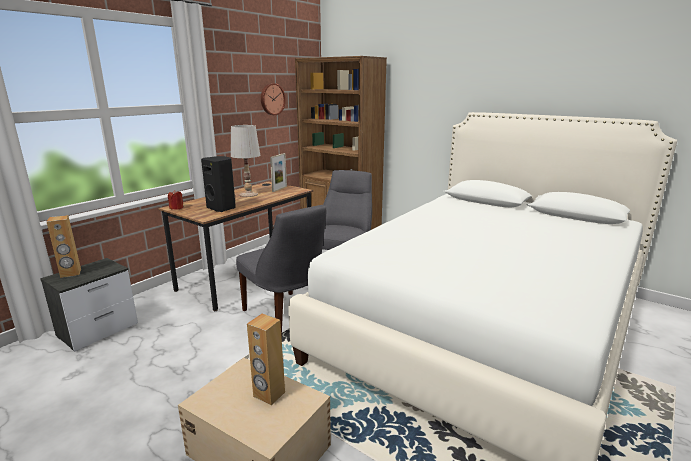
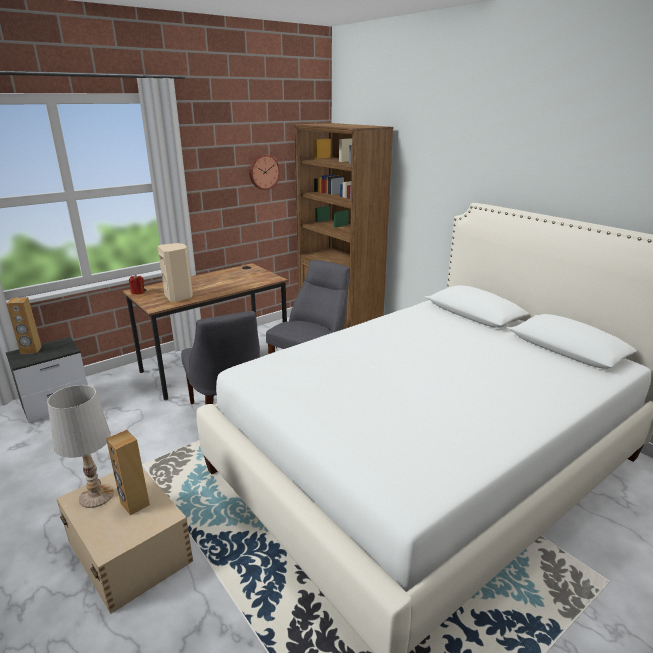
camera: 15 degrees right, 5 degrees up
black speaker [201,156,236,212] -> beige speaker [158,243,193,302]
white table lamp [231,125,260,197] -> white table lamp moved to [47,385,114,508]
picture frame [270,153,287,192] -> none

